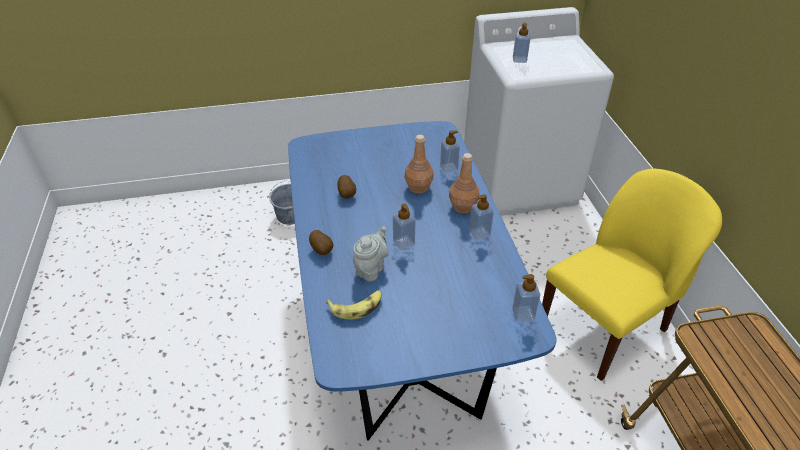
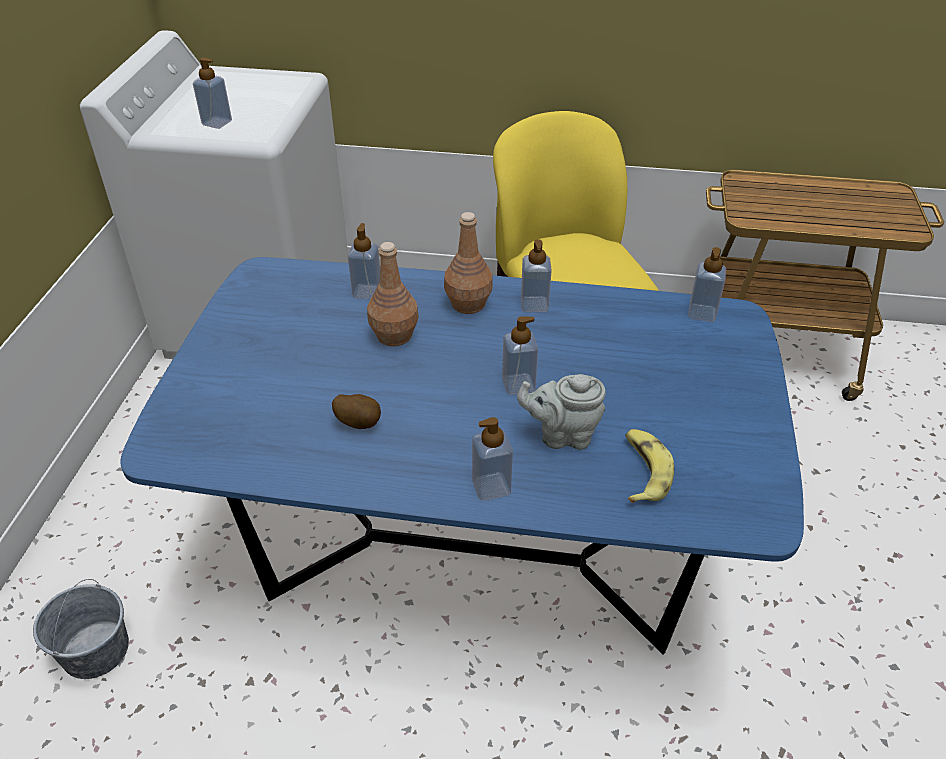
camera: 70 degrees left, 0 degrees up
potato [309,230,333,255] -> soap dispenser [472,417,513,501]
grey teapot [353,226,389,282] -> grey teapot turned 45 degrees counterclockwise [517,374,606,450]

